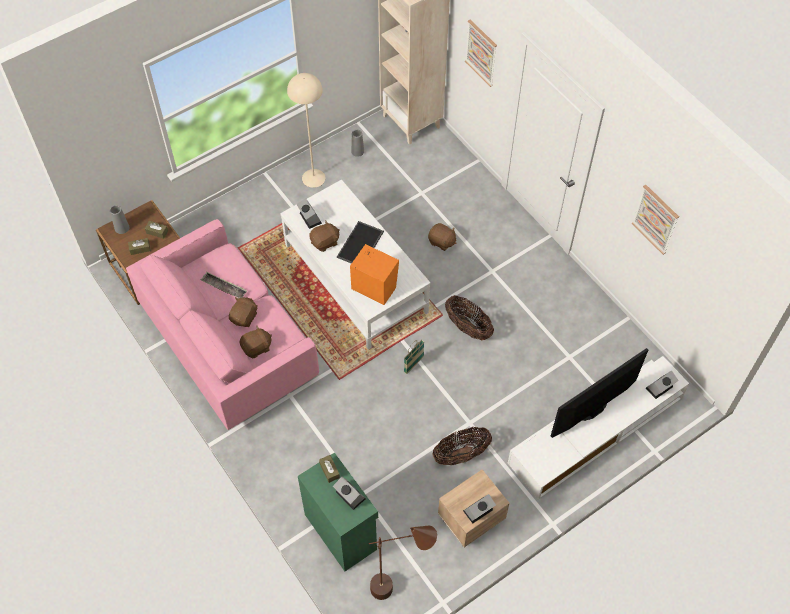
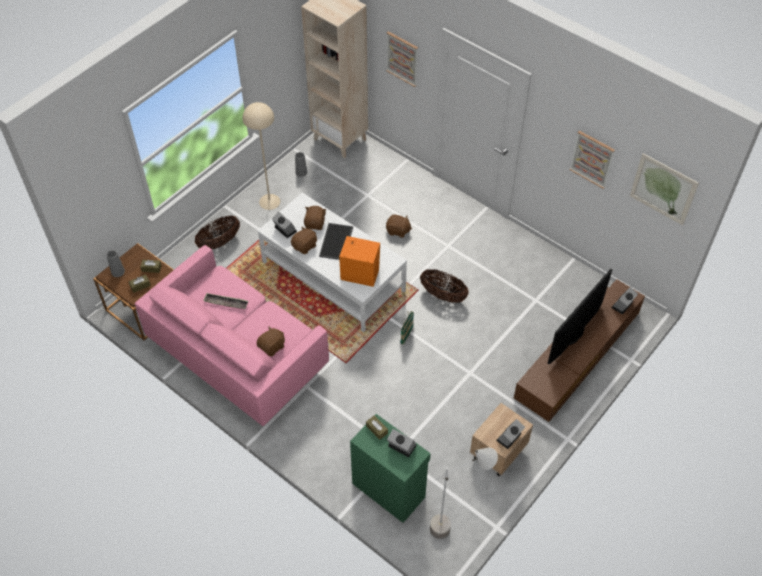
camera: 15 degrees left, 5 degrees down
brown plush toy [229,297,257,327] -> brown plush toy moved to [304,206,326,230]
brown floor lamp [369,526,437,600] -> grey floor lamp [430,448,498,539]
basket [432,427,492,465] -> basket moved to [195,216,240,249]
white tv stand [508,356,689,500] -> brown tv stand [514,279,645,422]
none -> picture [630,153,699,225]

